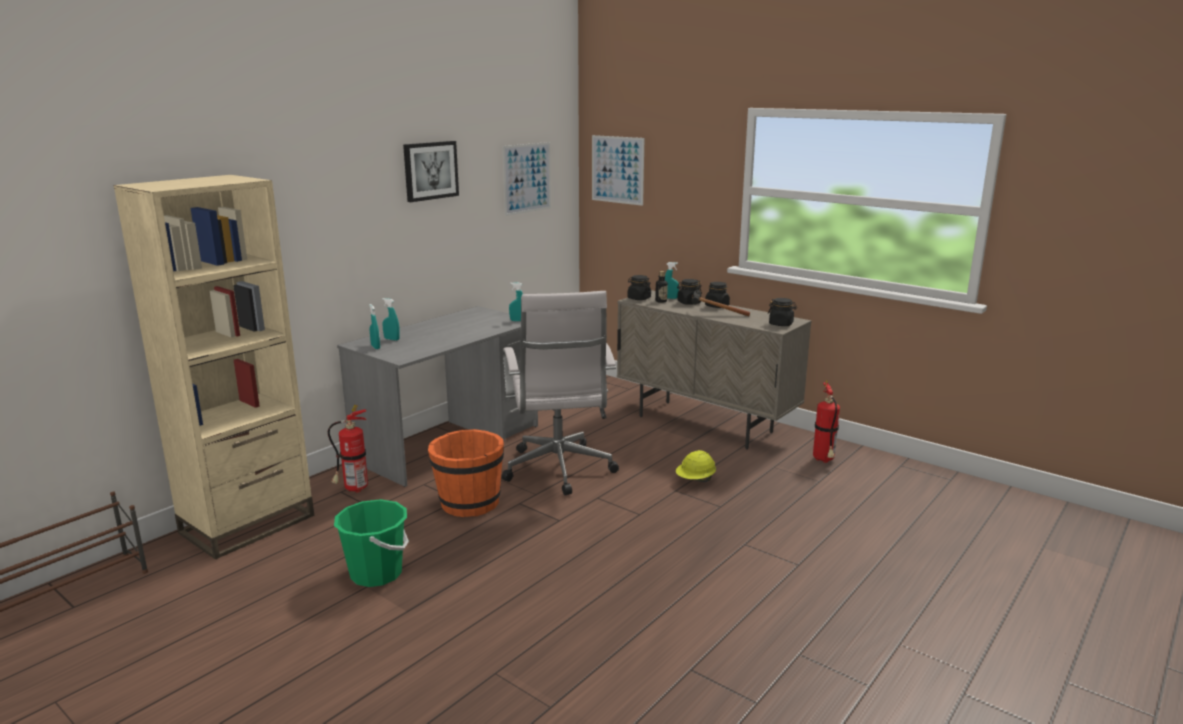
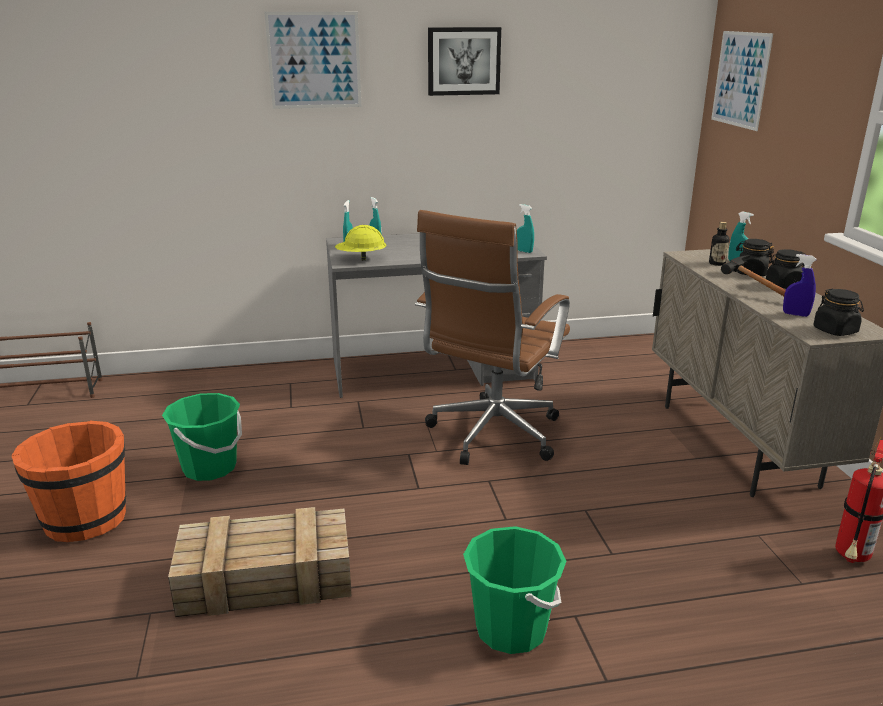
camera: 40 degrees right, 5 degrees up
beige bookcase [113,175,314,559] -> none
fire extinguisher [328,405,368,493] -> none
orange bucket [428,429,504,517] -> orange bucket moved to [11,421,126,542]
white office chair [502,291,619,495] -> brown office chair [415,210,570,465]
picture [503,142,551,216] -> picture moved to [264,12,361,109]
black jar [628,275,651,300] -> none
yellow hard hat [676,450,716,482] -> yellow hard hat moved to [335,225,386,261]
none -> crate [168,507,352,617]
none -> green bucket [463,526,566,654]
none -> blue spray bottle [783,254,817,317]

